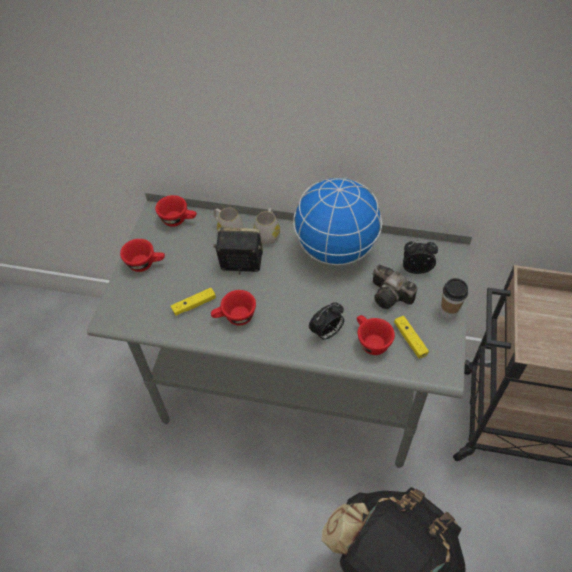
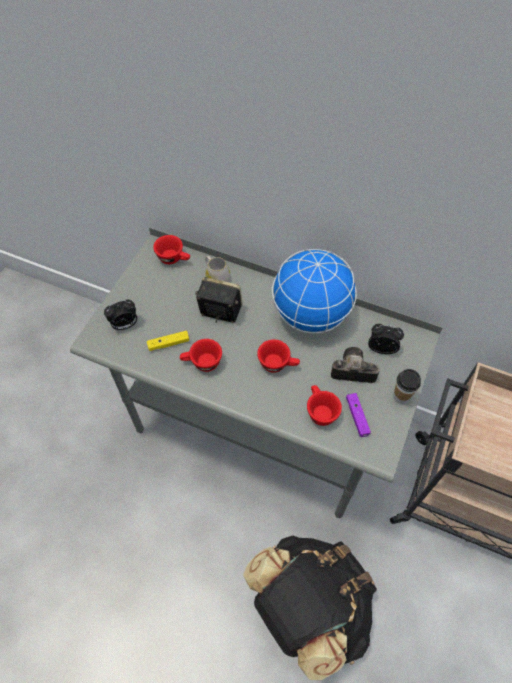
camera: 10 degrees right, 5 degrees up
red cup [120,239,165,272] -> red cup moved to [257,339,300,373]
white mug [254,208,280,244] -> none
alarm clock [309,302,344,340] -> alarm clock moved to [104,300,137,330]
camera [373,265,417,309] -> camera turned 135 degrees clockwise [331,347,380,383]
yellow game controller [394,316,429,359] -> purple game controller [346,393,371,437]

